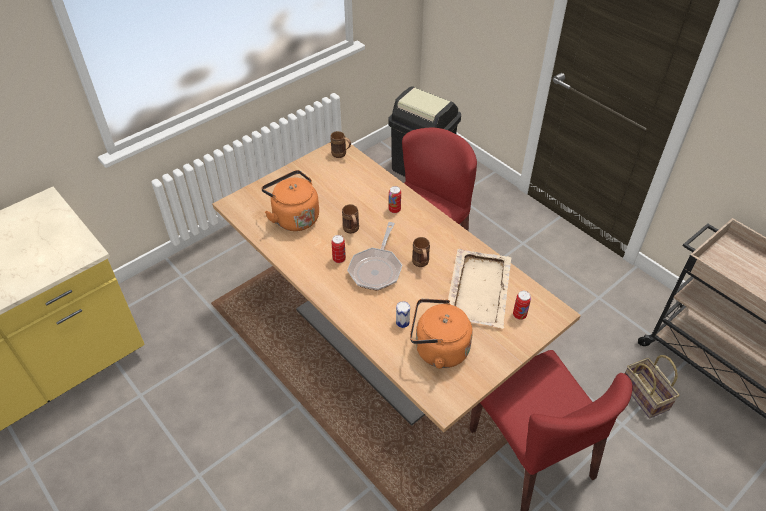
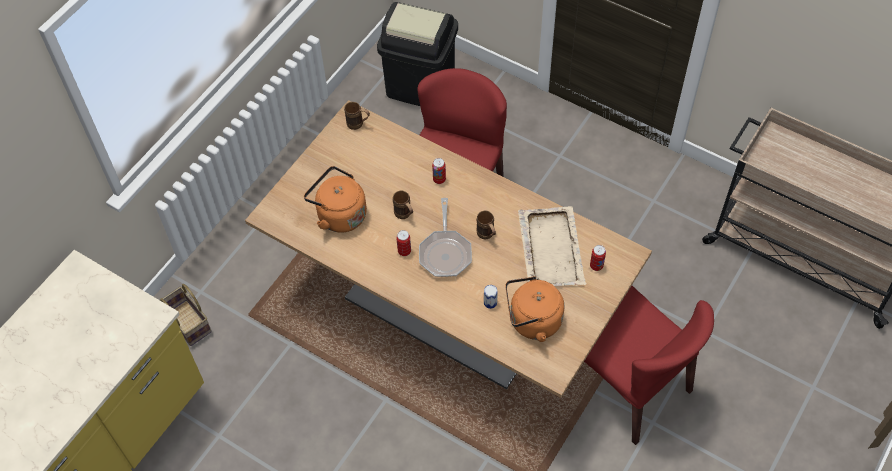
camera: 15 degrees left, 10 degrees up
basket [625,355,679,418] -> basket moved to [160,284,212,346]

